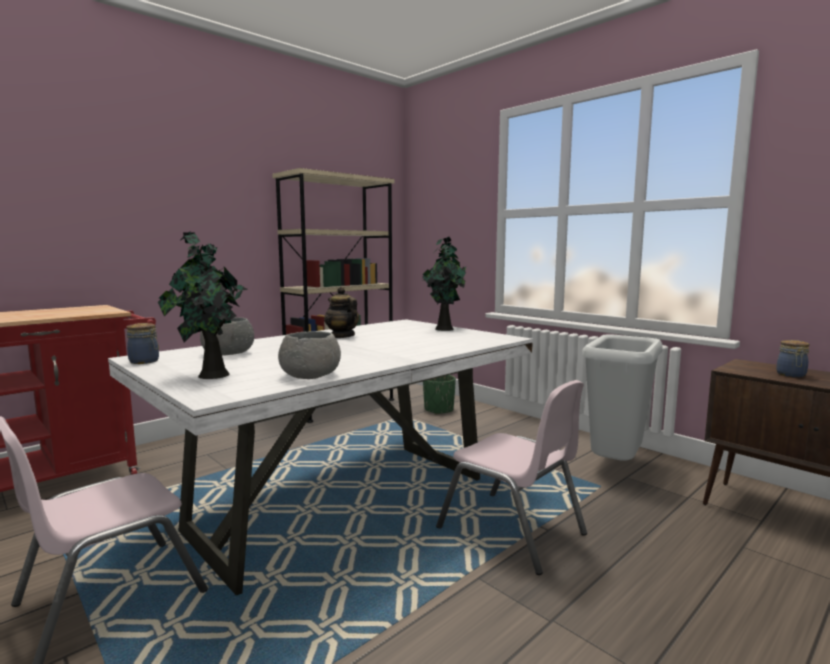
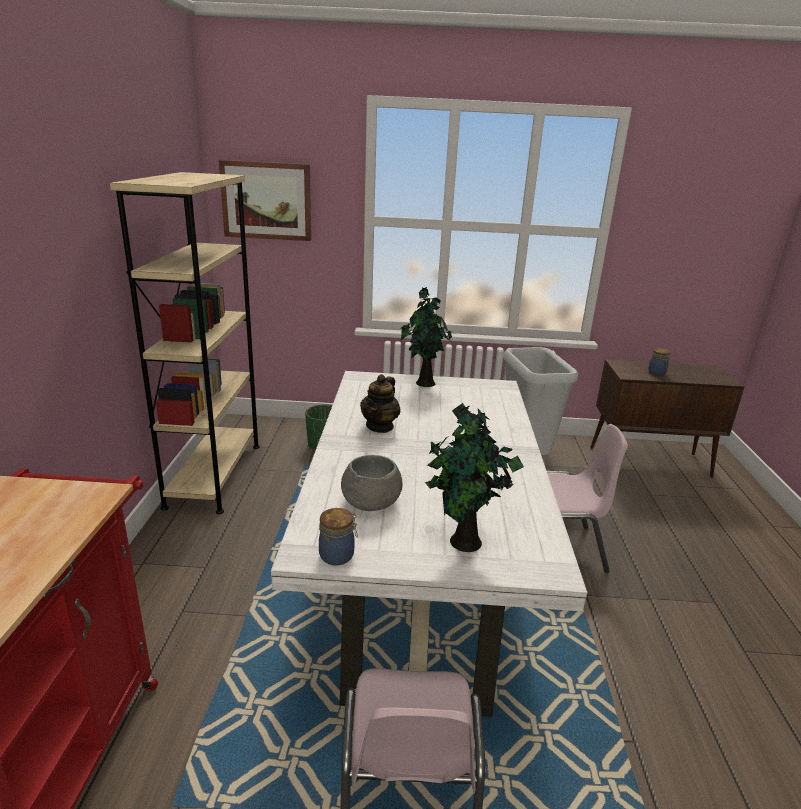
camera: 45 degrees left, 15 degrees up
grey bowl [278,331,341,379] -> none
teapot [324,287,359,338] -> teapot turned 75 degrees counterclockwise [360,374,401,433]
none -> picture [219,160,311,241]

